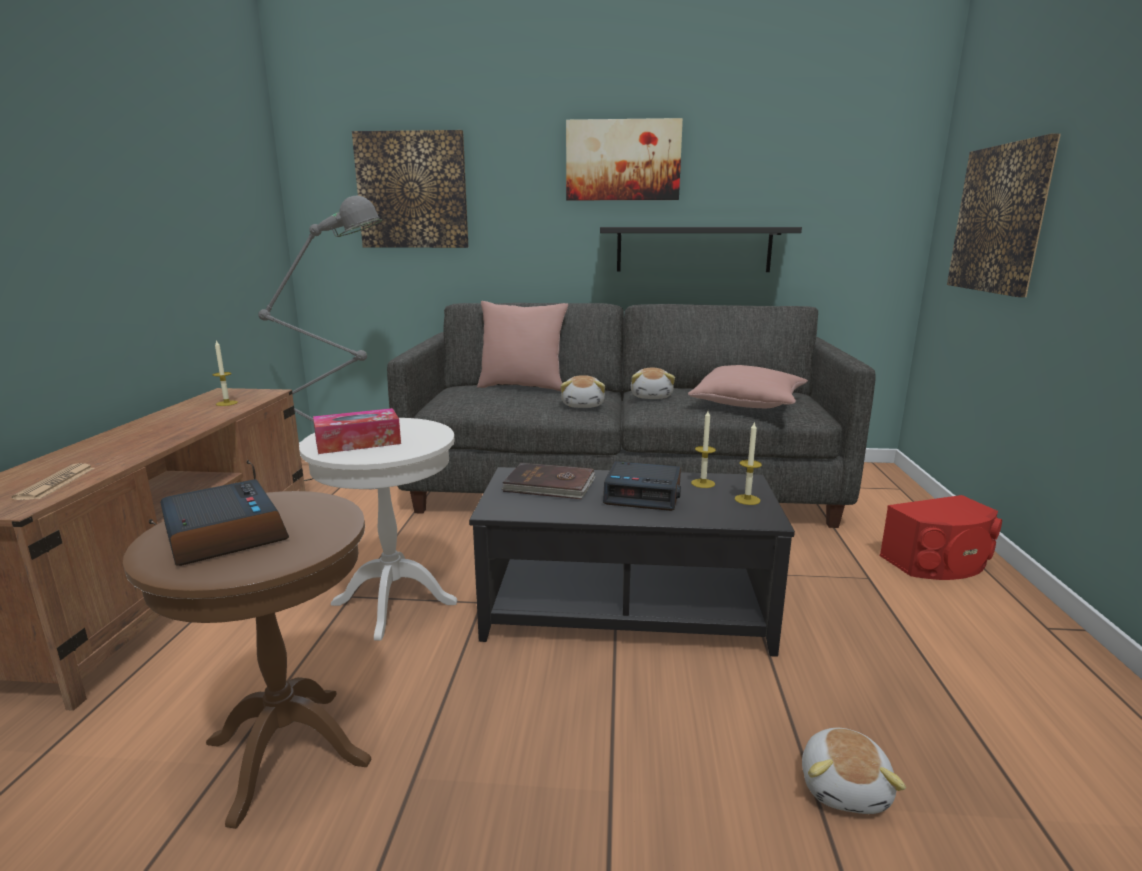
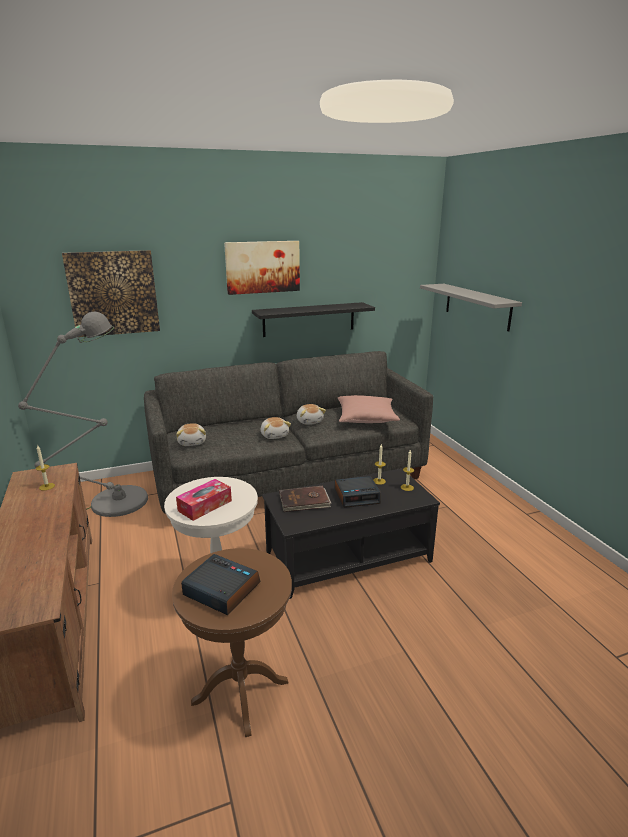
camera: 25 degrees left, 5 degrees up
newspaper [11,463,95,500] -> none
pink pillow [477,301,568,391] -> none
plush toy [802,728,906,814] -> plush toy moved to [176,423,206,446]
red speaker [880,495,1002,580] -> none
picture [947,133,1061,297] -> grey shelf [420,284,522,332]

